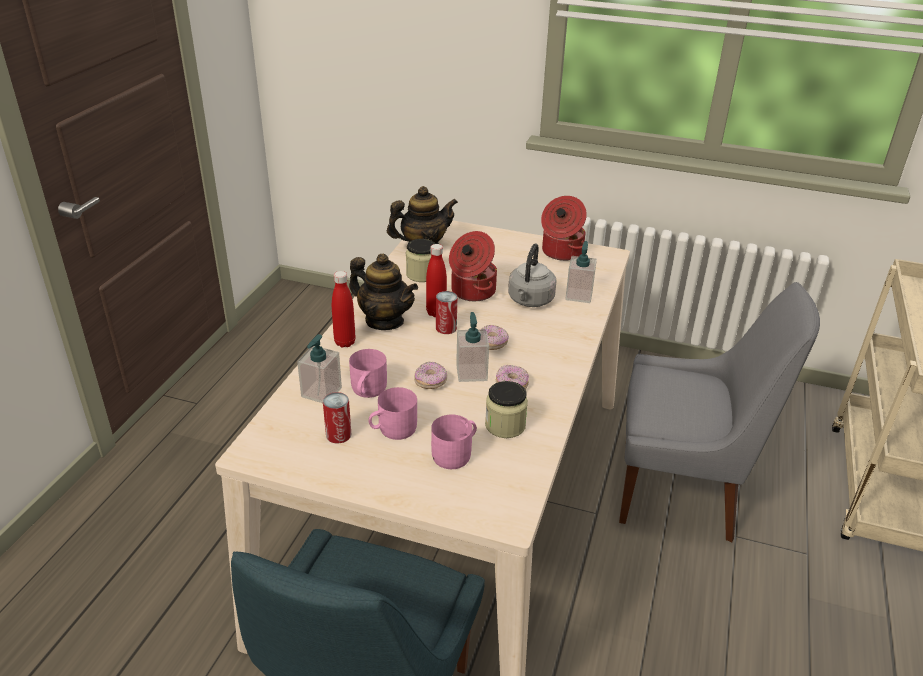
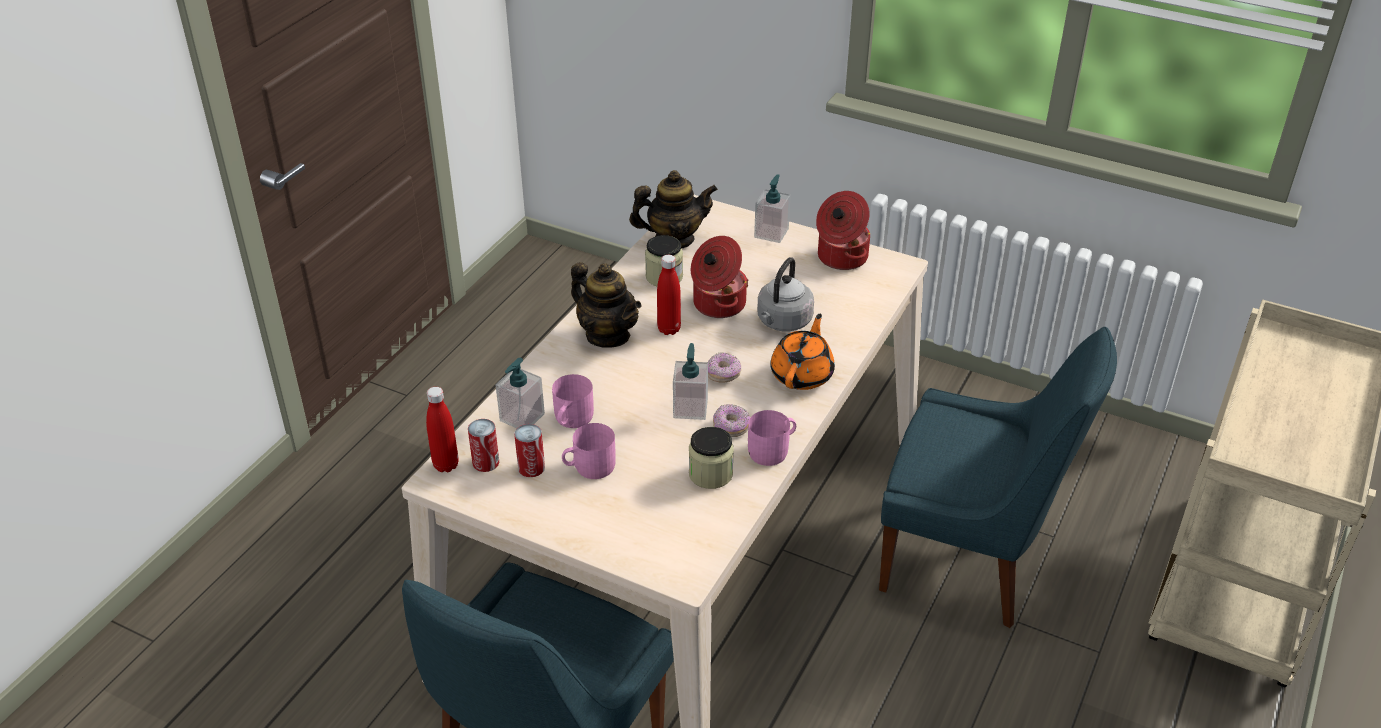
camera: 10 degrees right, 5 degrees up
red bottle [332,271,356,348] -> red bottle moved to [426,387,459,472]
donut [414,362,447,389] -> none
pink mug [431,414,477,469] -> pink mug moved to [748,410,796,466]
can [436,291,458,334] -> can moved to [468,419,499,472]
soap dispenser [565,241,597,303] -> soap dispenser moved to [754,174,791,243]
grey chair [619,282,820,542] -> blue chair [879,327,1117,628]
none -> orange teapot [770,314,835,390]

